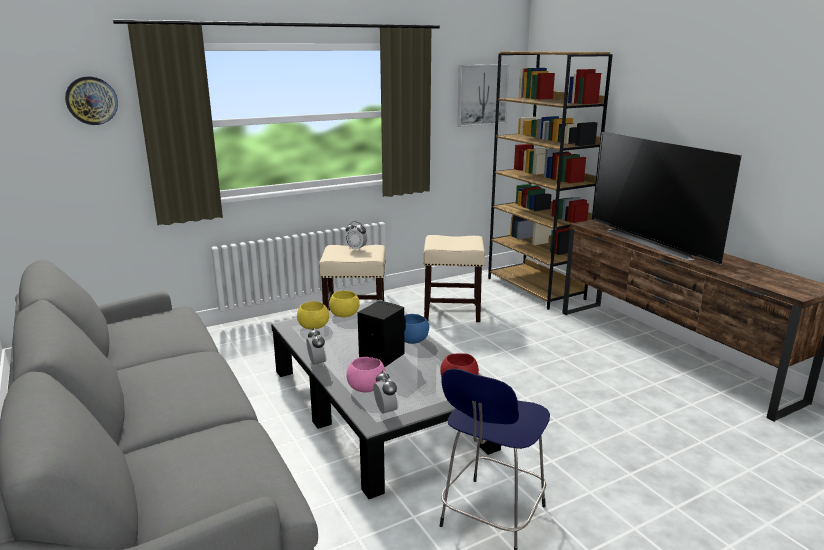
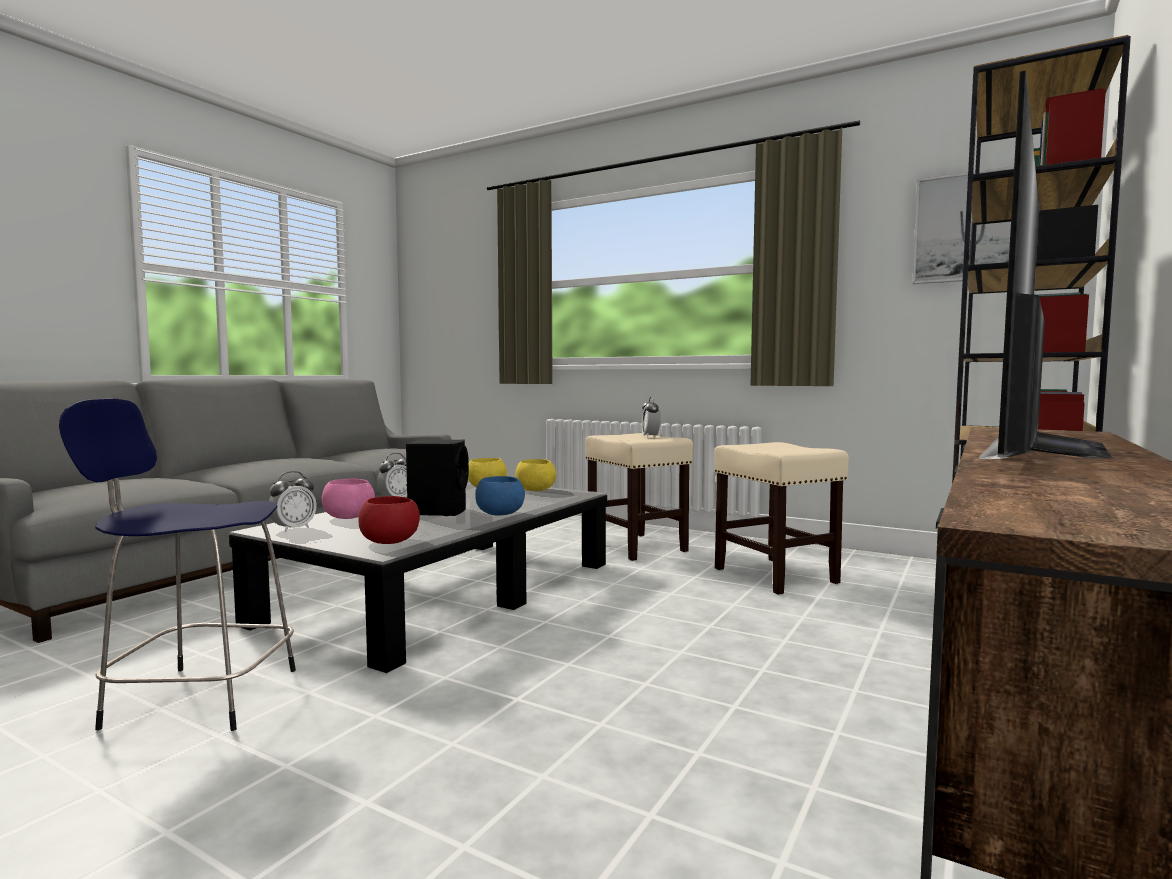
camera: 60 degrees right, 15 degrees down
wall clock [65,76,118,125] -> none

